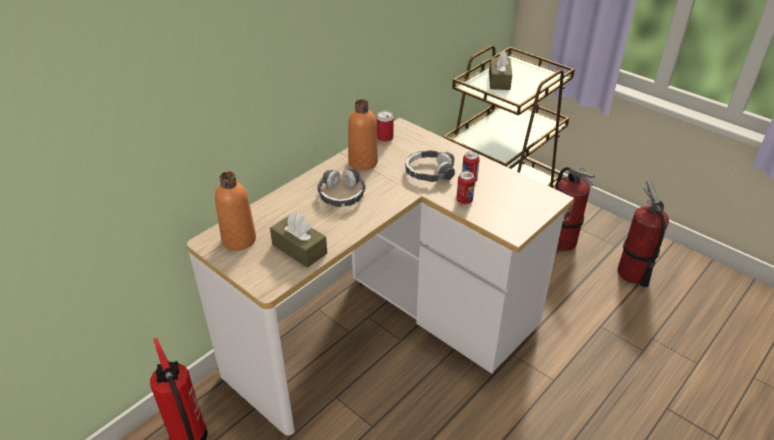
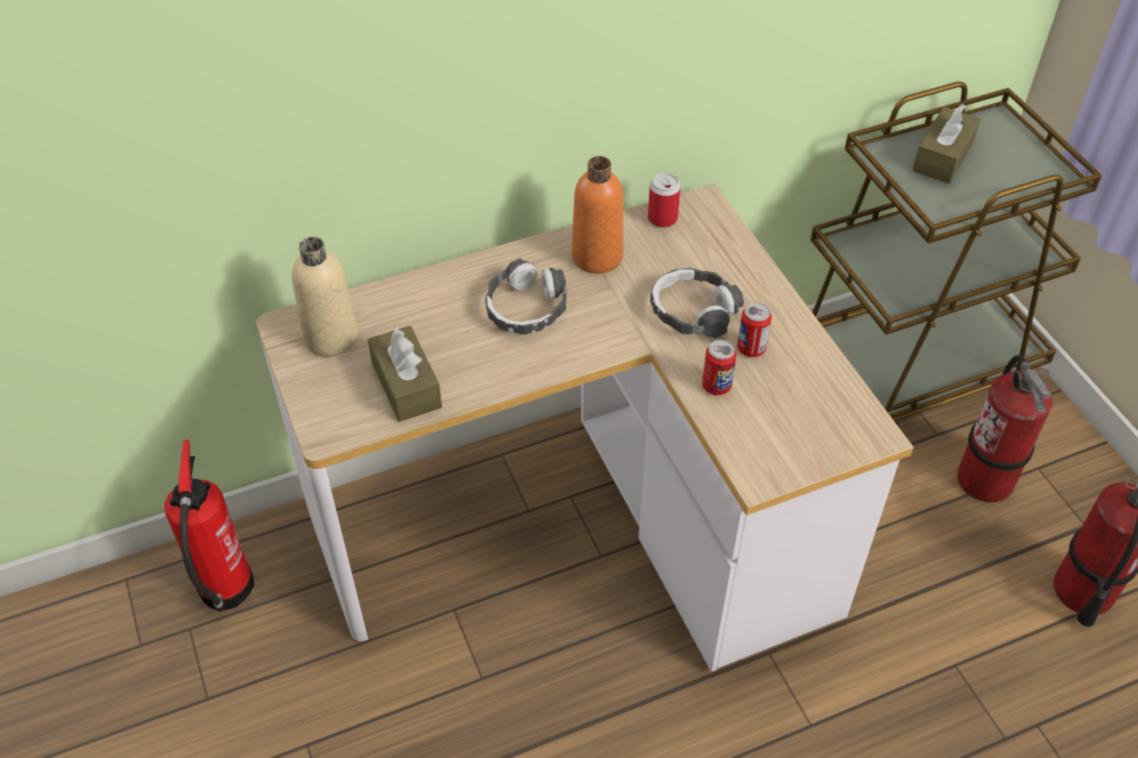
camera: 25 degrees right, 10 degrees up
orange bottle [215,171,256,250] -> beige bottle [292,237,358,357]

